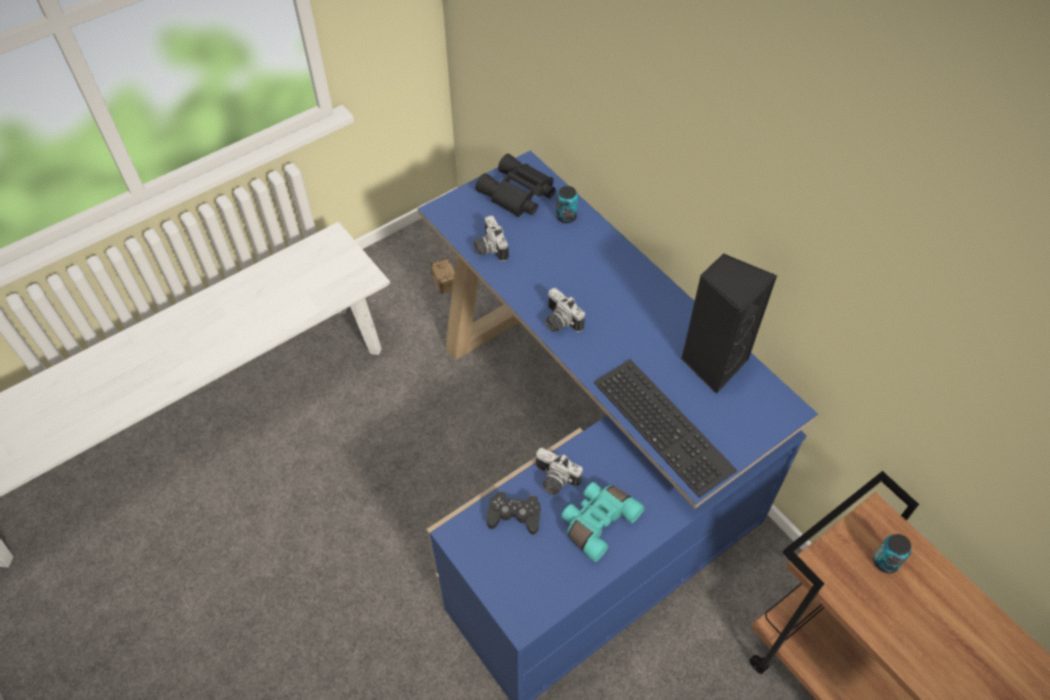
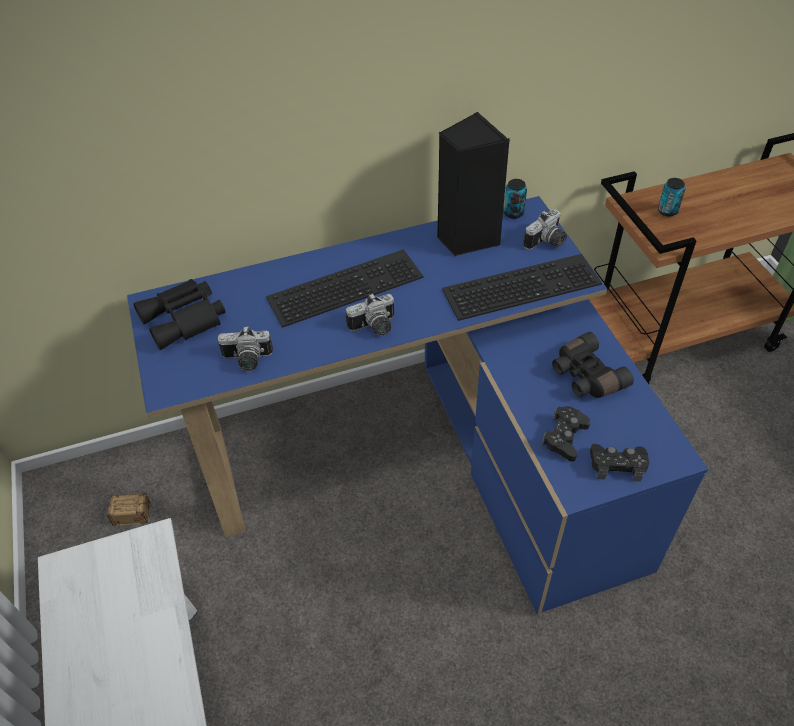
camera: 70 degrees left, 5 degrees down
camera [536,448,583,495] -> camera moved to [523,209,567,250]
can [556,186,578,223] -> can moved to [503,179,527,219]
turquoise binoculars [561,482,645,562] -> black binoculars [552,332,634,398]
none -> keyboard [266,249,423,328]
none -> black game controller [590,444,649,482]

